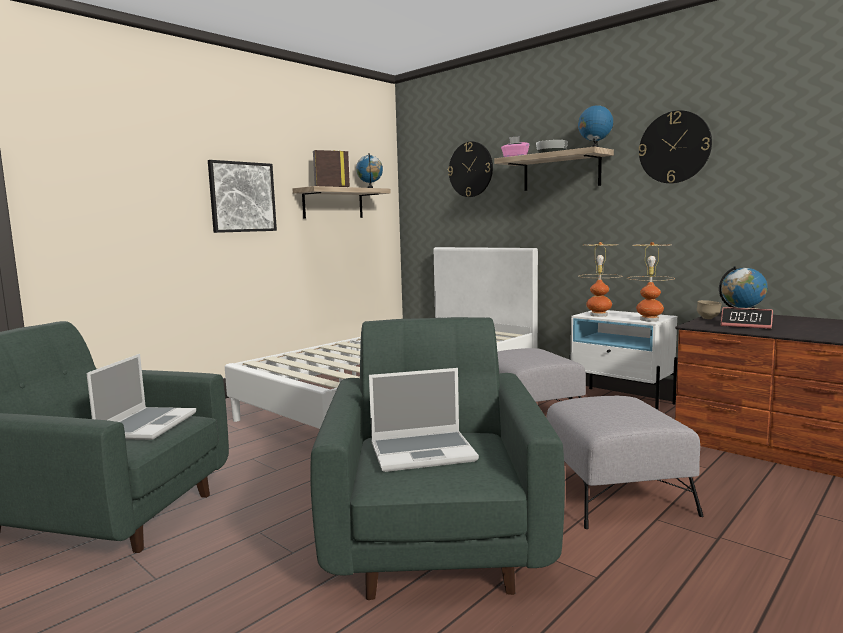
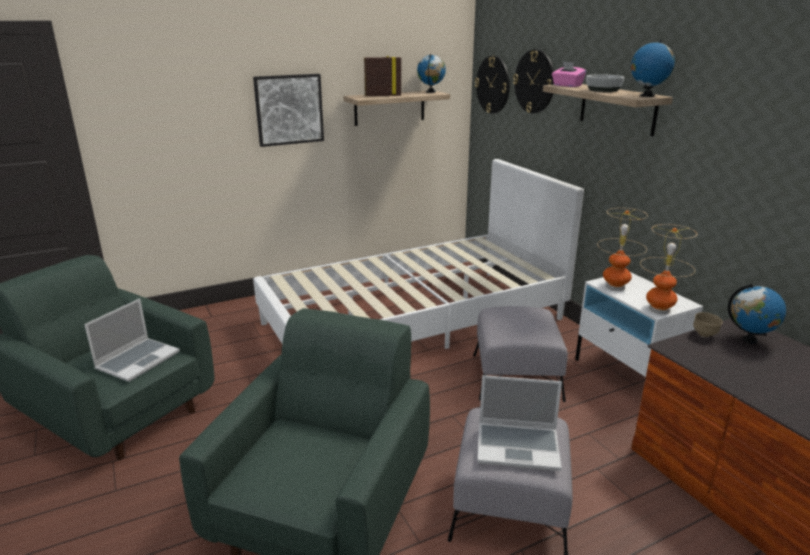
camera: 20 degrees right, 15 degrees up
laptop [369,368,479,472] -> laptop moved to [478,375,562,471]
wall clock [639,110,712,183] -> wall clock moved to [475,56,510,114]
alarm clock [721,307,773,329] -> none

